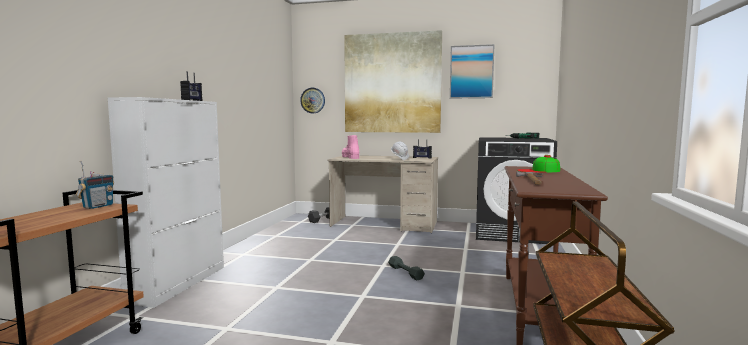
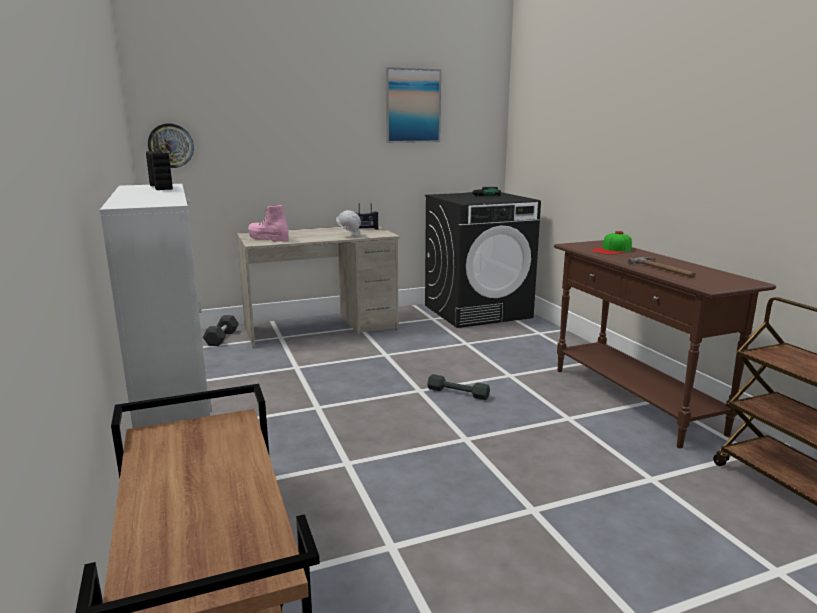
camera: 35 degrees left, 10 degrees up
radio [76,161,114,209] -> none
picture [344,30,442,133] -> none

